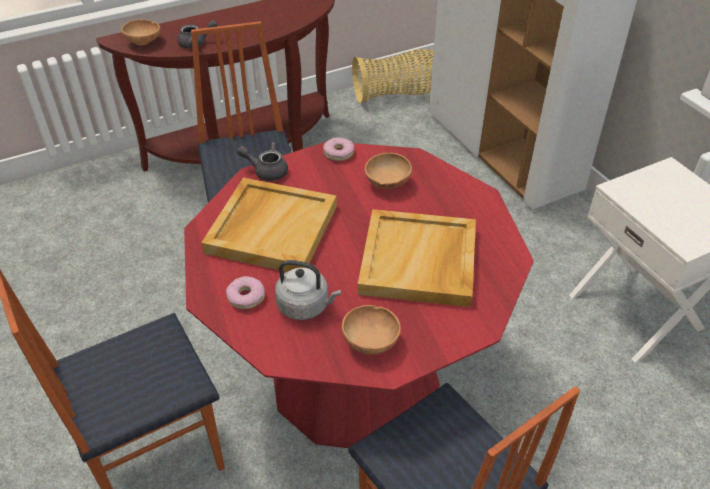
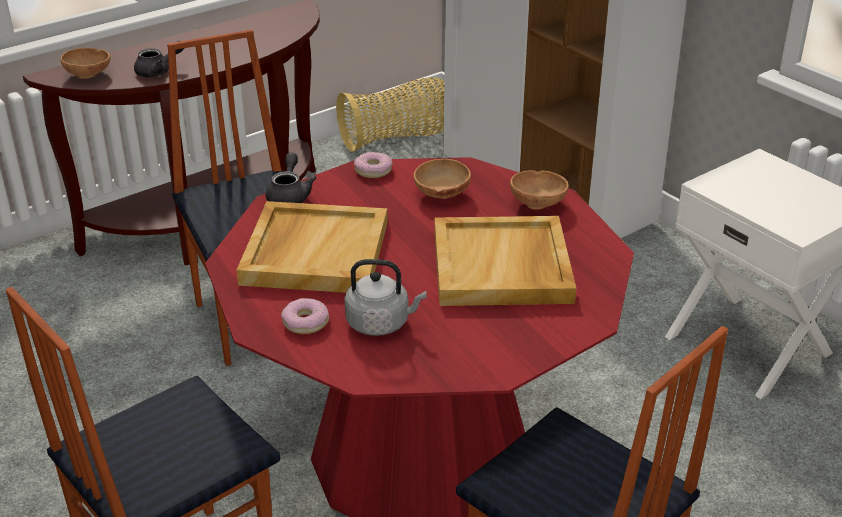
camera: 10 degrees left, 10 degrees down
grey teapot [237,142,288,181] -> grey teapot turned 90 degrees clockwise [266,152,317,203]
brown bowl [342,305,401,355] -> brown bowl moved to [510,170,569,210]

